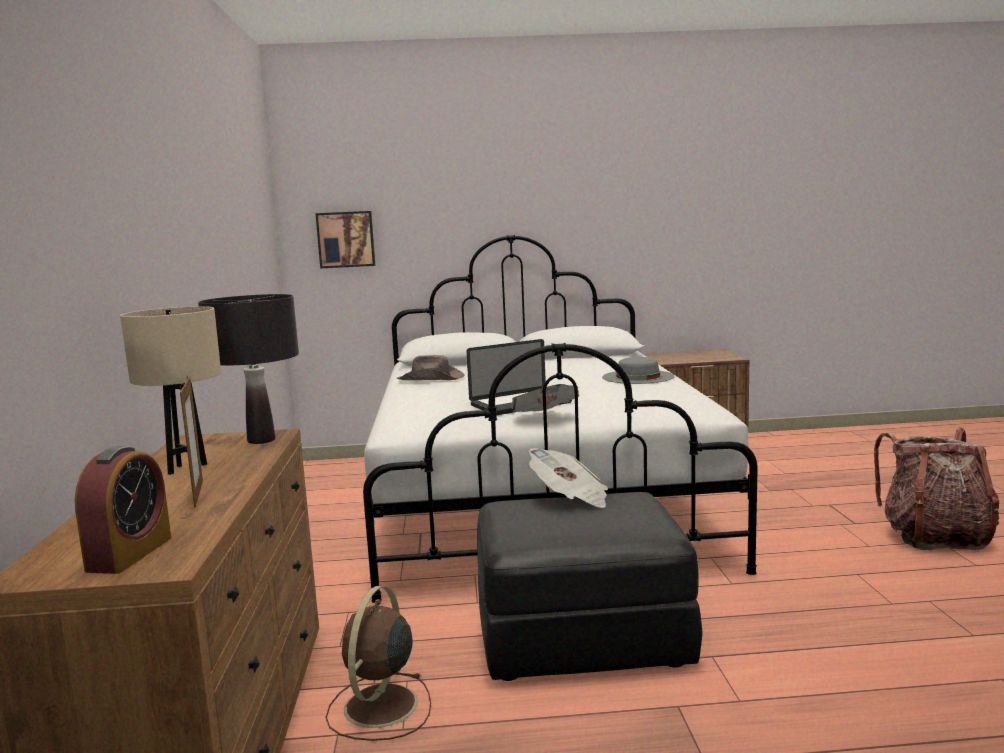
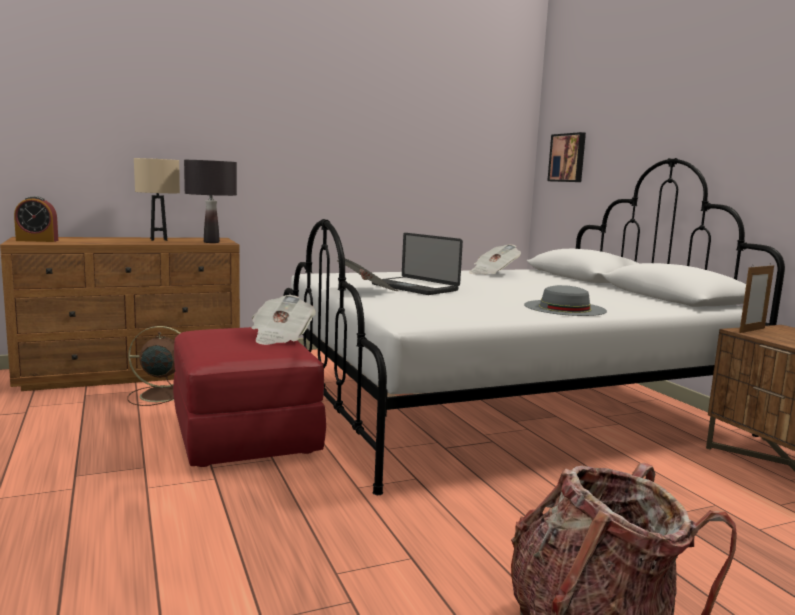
camera: 70 degrees right, 0 degrees up
picture frame [180,377,203,507] -> picture frame moved to [739,264,774,333]
brown hat [397,355,465,380] -> newspaper [469,244,521,274]
black ottoman [477,492,703,681] -> red ottoman [173,327,326,467]

